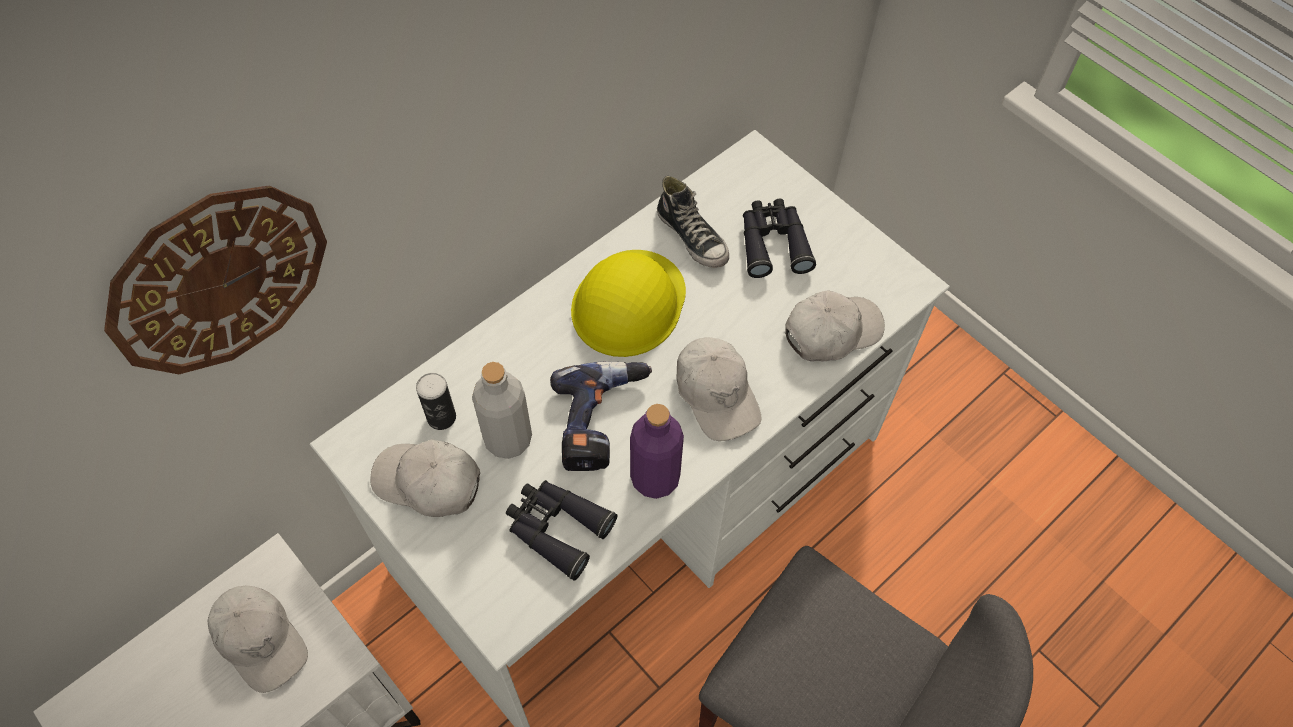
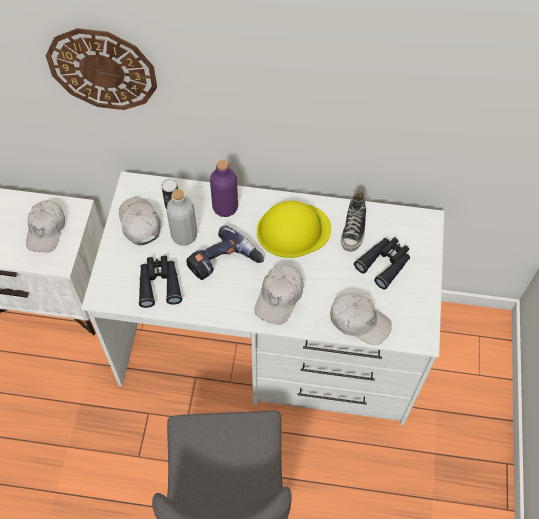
camera: 50 degrees right, 0 degrees up
purple bottle [630,404,684,499] -> purple bottle moved to [210,160,238,217]

